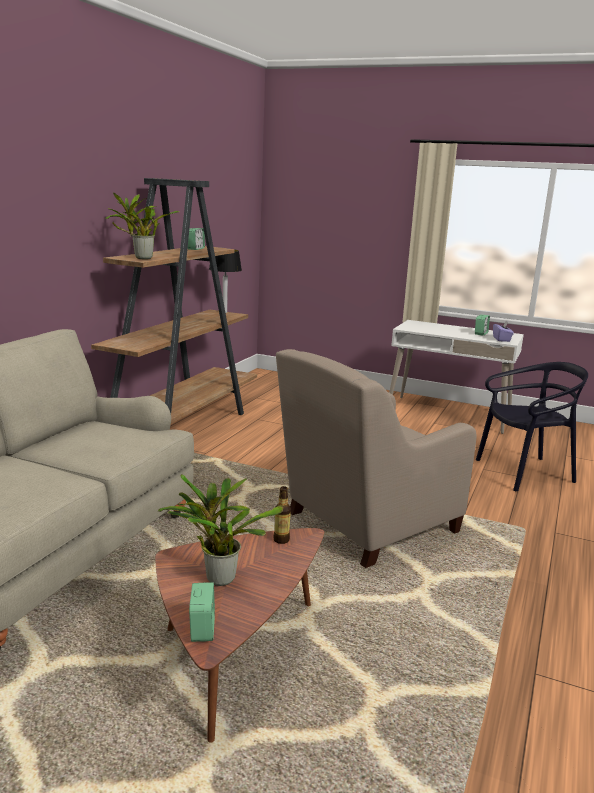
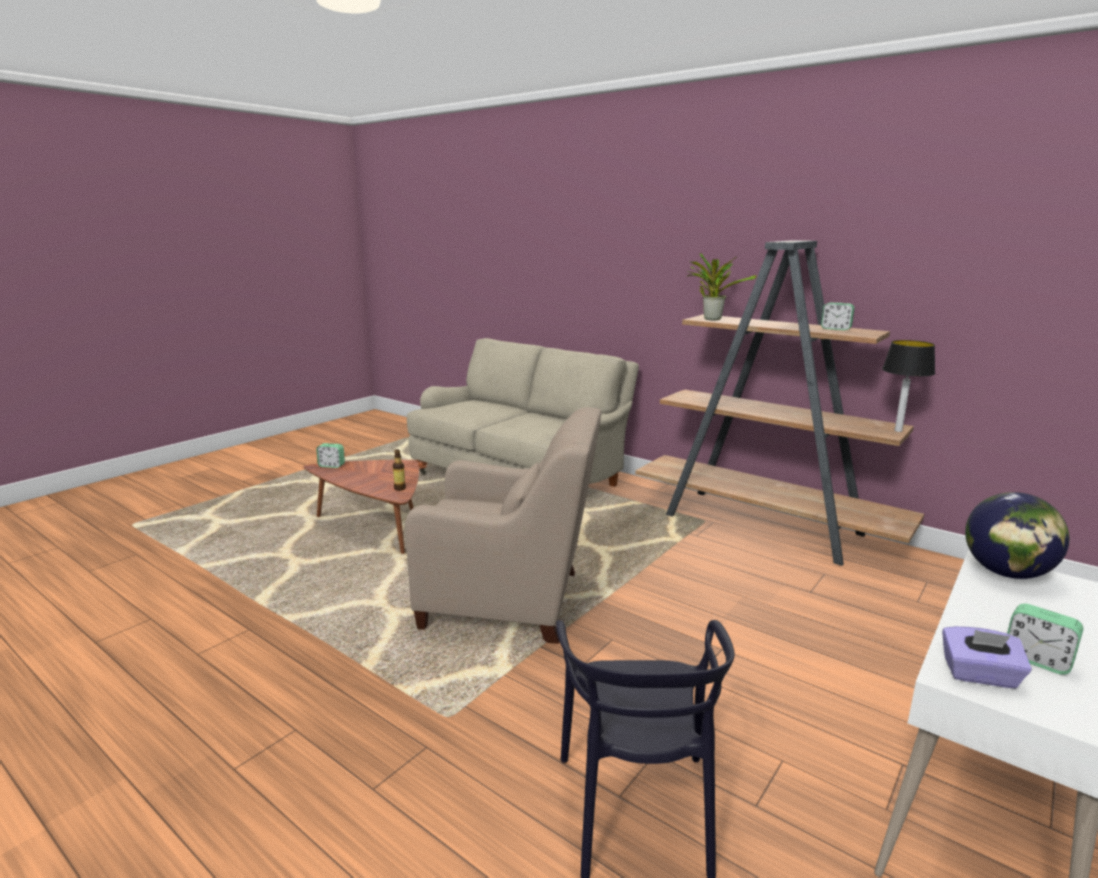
camera: 105 degrees right, 0 degrees up
potted plant [158,474,283,586] -> none
beige armchair [276,349,476,568] -> beige armchair turned 120 degrees clockwise [405,407,601,644]
none -> globe [965,492,1069,579]

